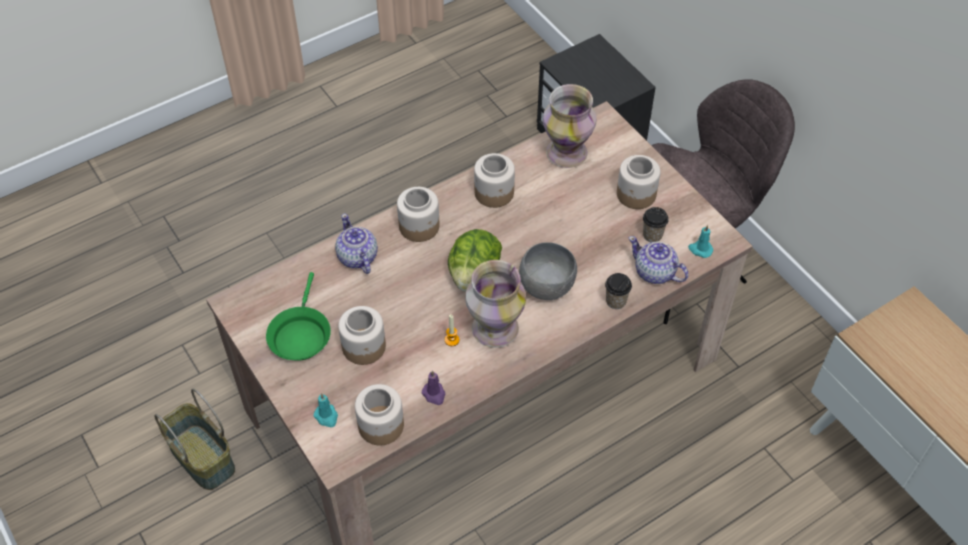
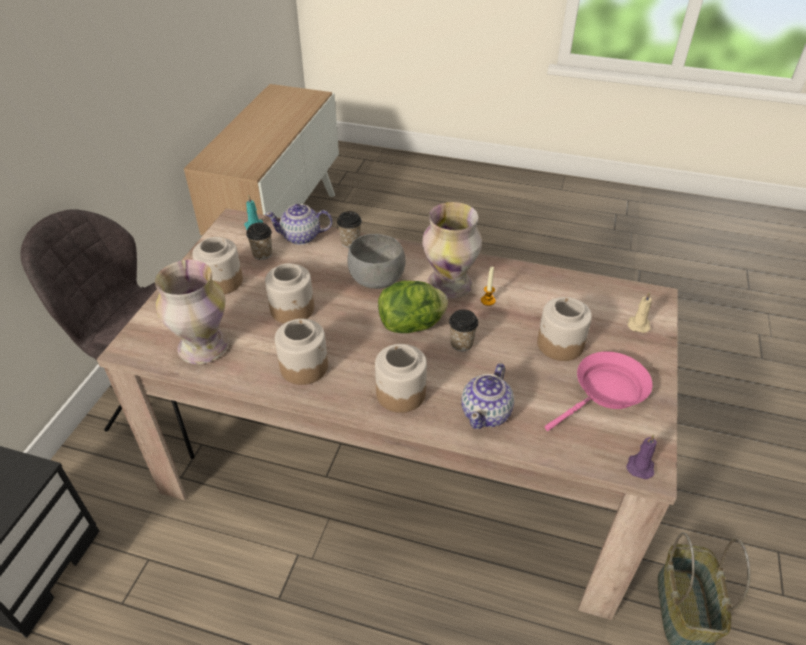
camera: 130 degrees left, 10 degrees down
green frying pan [266,272,331,361] -> pink frying pan [545,352,652,431]
turquoise candle [314,393,338,427] -> beige candle [628,292,652,333]
jar [355,384,404,446] -> jar moved to [265,263,314,323]
purple candle [422,371,445,405] -> purple candle moved to [626,435,657,479]
teapot [628,236,689,284] -> teapot turned 90 degrees clockwise [265,204,332,245]
none -> cup [449,309,478,351]

